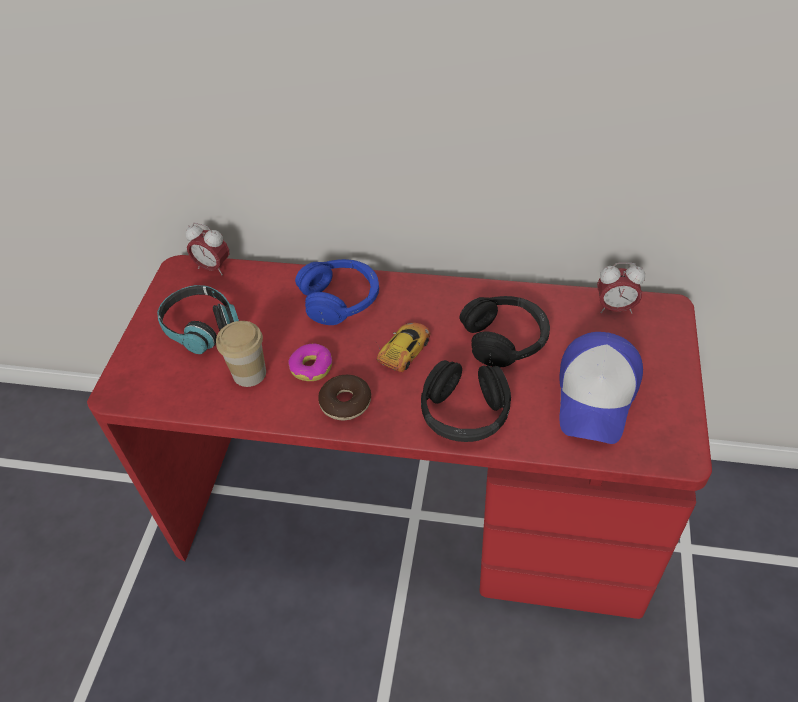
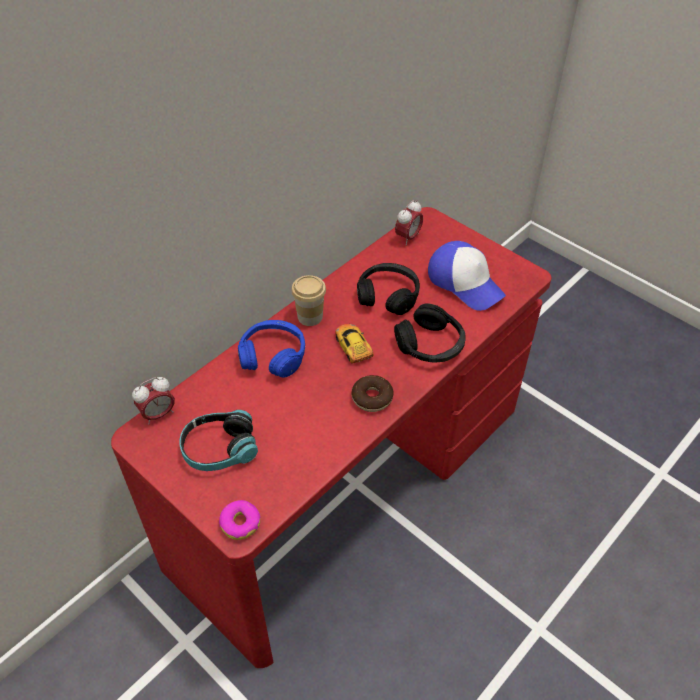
camera: 60 degrees left, 0 degrees up
cup [216,321,266,387] -> cup moved to [291,275,326,326]
donut [288,344,332,381] -> donut moved to [219,500,261,540]

